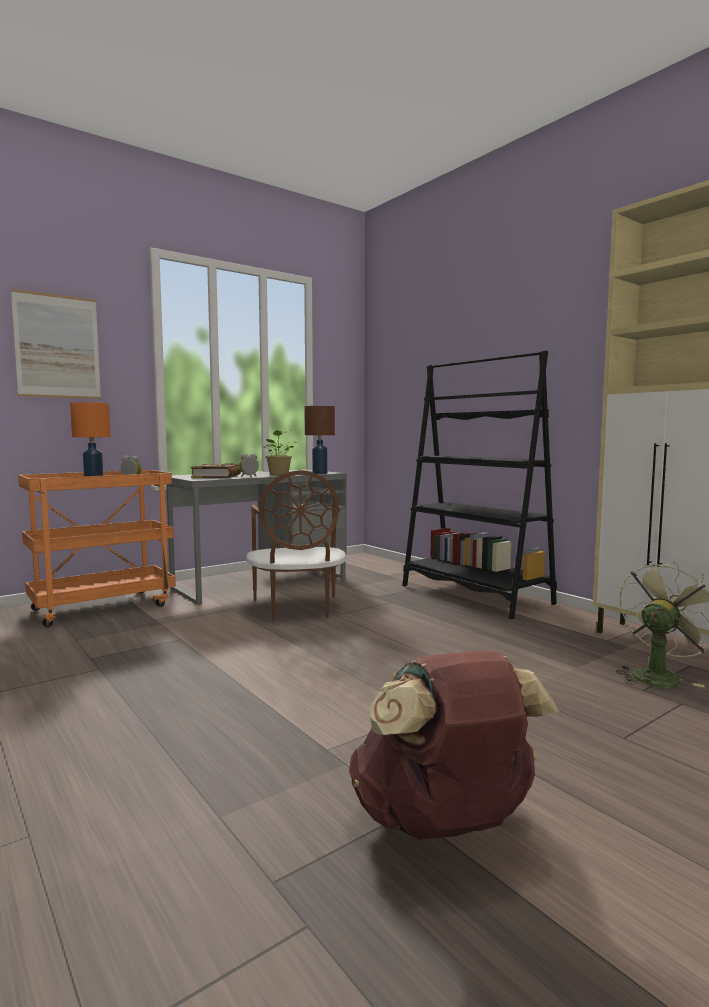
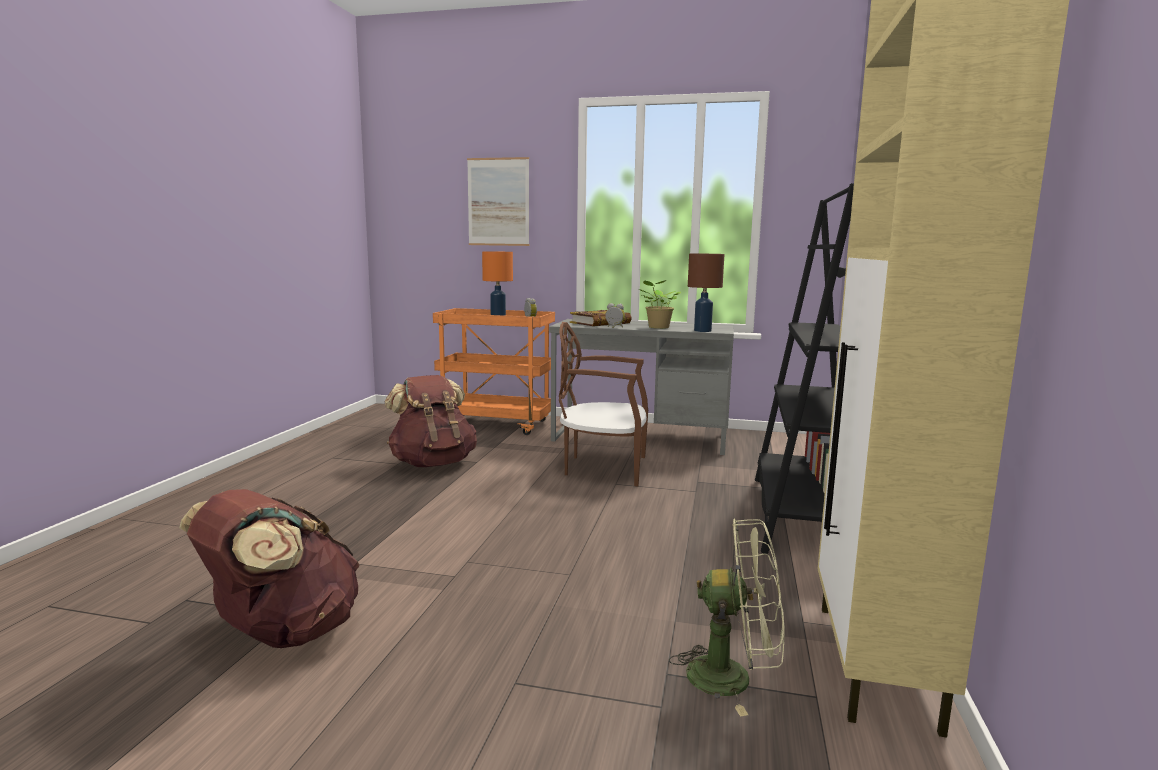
camera: 50 degrees right, 5 degrees up
brown chair [246,470,346,621] -> brown chair turned 60 degrees clockwise [559,322,648,486]
none -> brown backpack [384,375,477,467]

